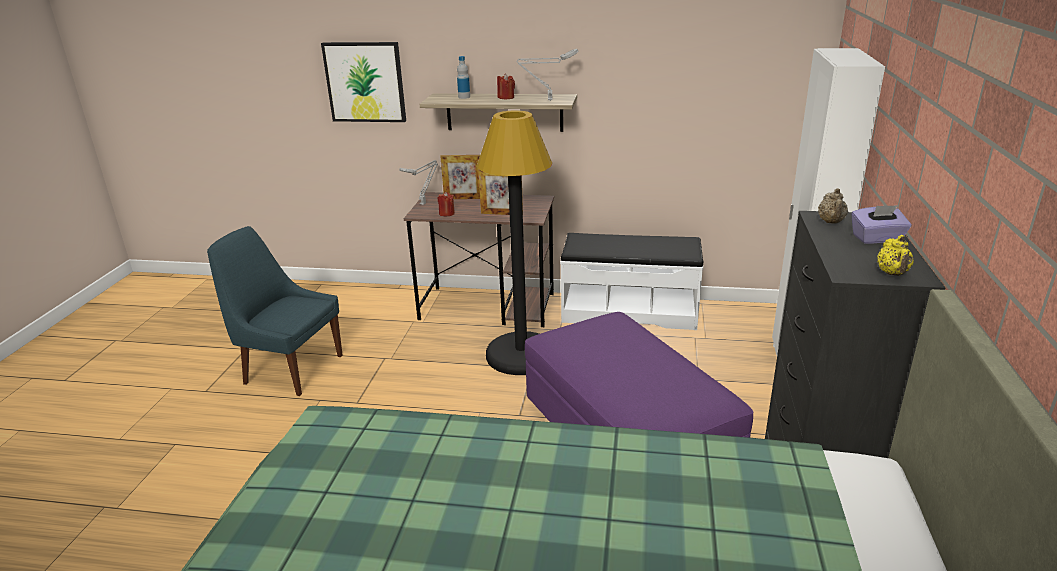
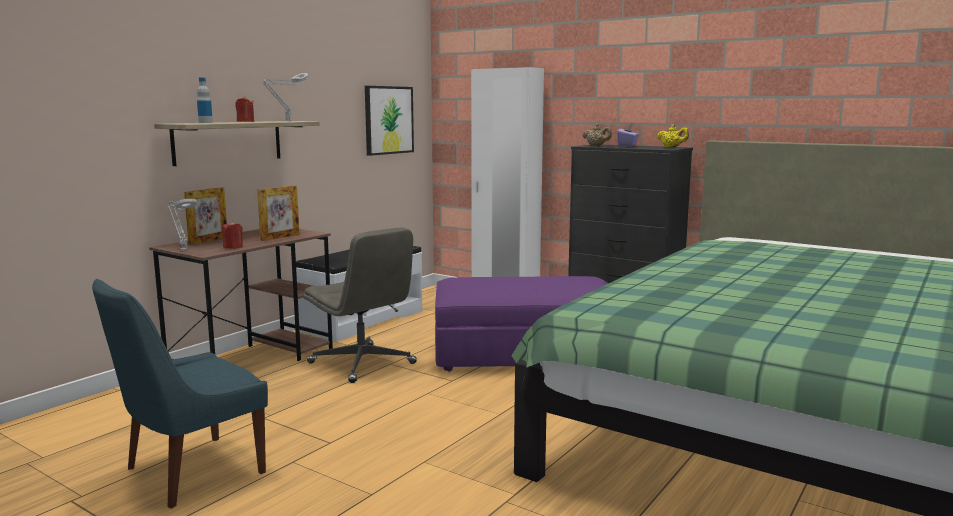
camera: 65 degrees left, 15 degrees down
picture [321,42,406,122] -> picture moved to [365,86,414,156]
black floor lamp [477,110,552,375] -> grey office chair [303,228,417,383]

